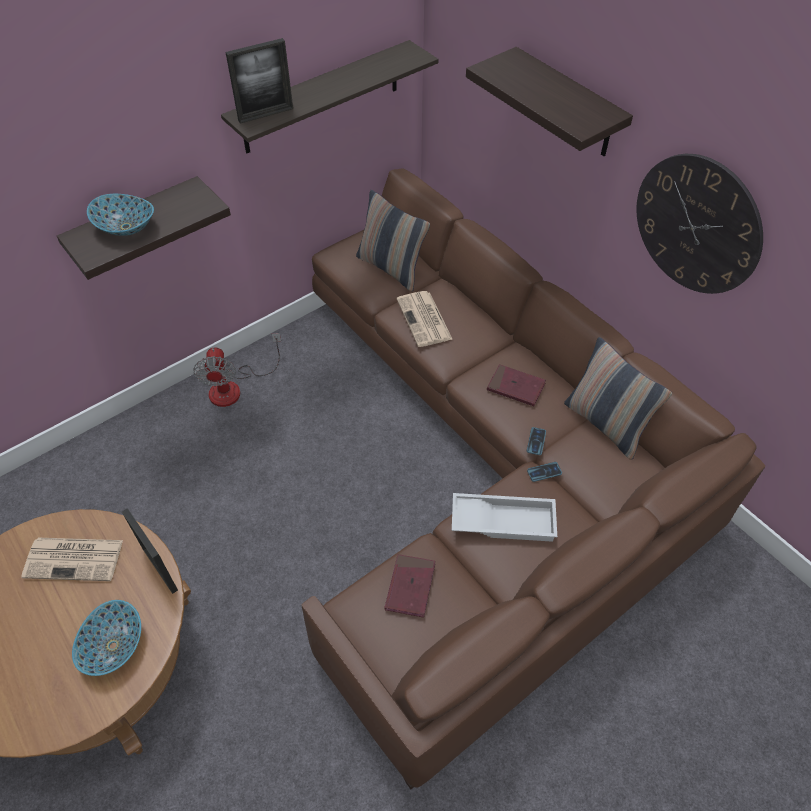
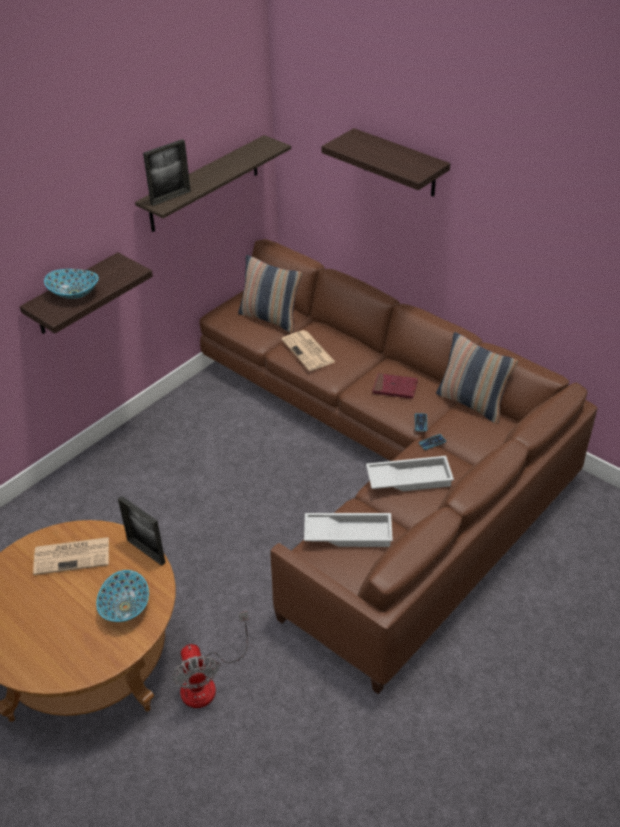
camera: 10 degrees left, 10 degrees down
fan [193,333,281,407] -> fan moved to [172,611,248,708]
red book [384,554,435,618] -> white tray [304,513,393,547]
wall clock [637,154,763,294] -> none

